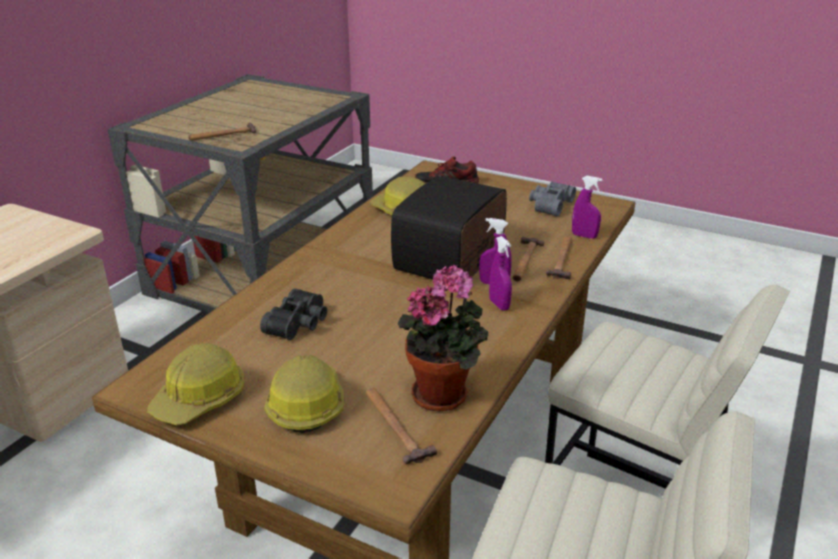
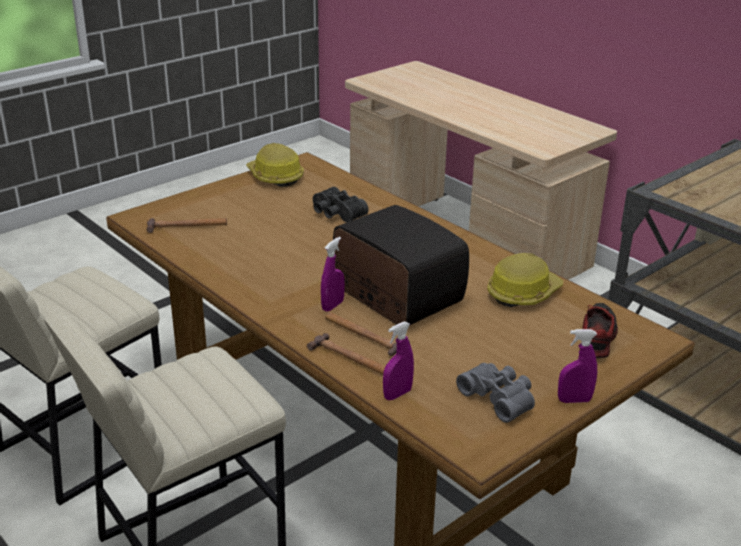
camera: 110 degrees right, 0 degrees up
hammer [189,123,256,141] -> none
hard hat [264,355,344,433] -> none
potted plant [398,265,488,411] -> none
purple spray bottle [489,236,512,311] -> purple spray bottle moved to [558,329,597,403]

